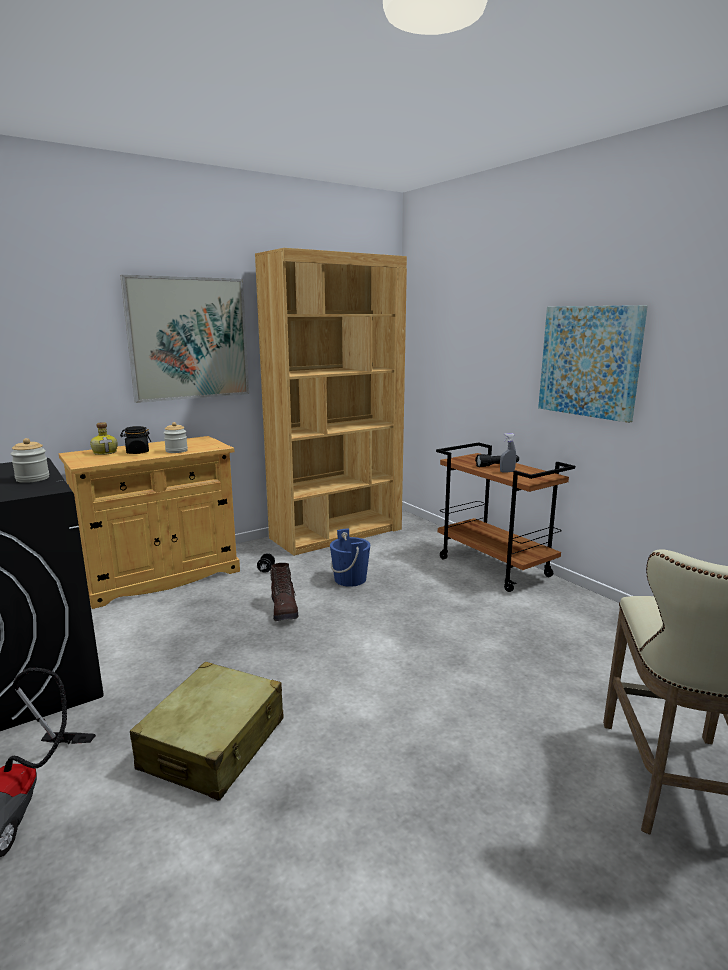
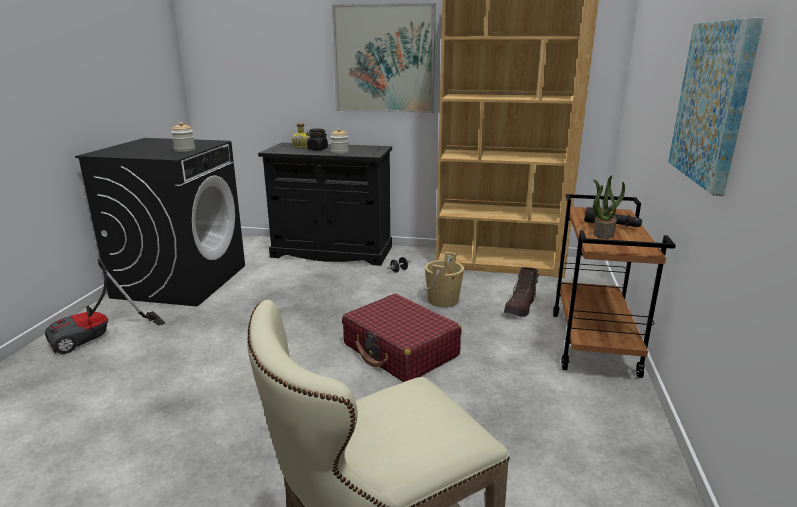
camera: 45 degrees right, 5 degrees up
beige cabinet [59,436,240,609] -> black cabinet [258,143,392,266]
beige suitcase [130,662,283,801] -> none
brown boot [270,563,299,621] -> brown boot moved to [504,267,539,317]
blue bucket [330,528,370,587] -> beige bucket [425,252,464,308]
grey spray bottle [500,433,516,473] -> potted plant [593,175,625,239]
none -> red suitcase [342,294,461,382]

